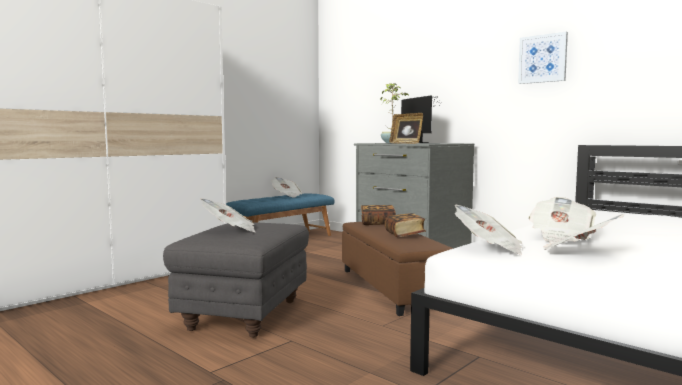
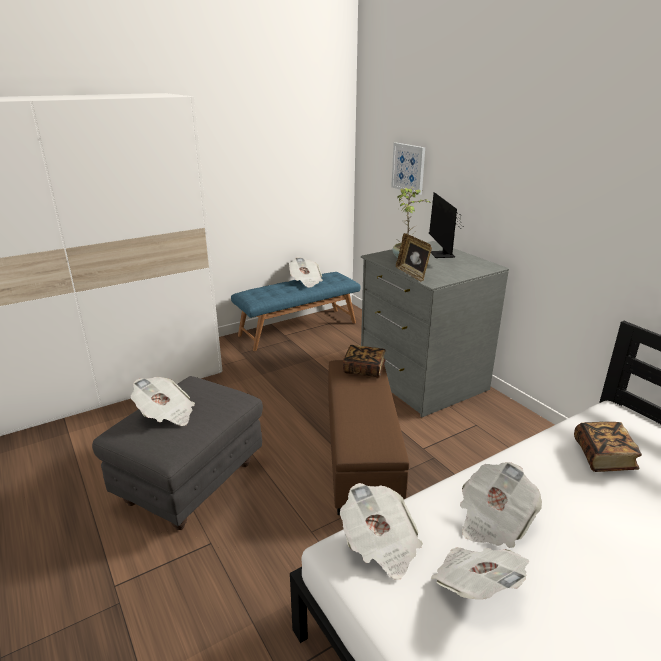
camera: 15 degrees right, 20 degrees up
book [385,213,426,237] -> book moved to [574,422,642,472]
picture [518,31,568,84] -> picture moved to [391,143,425,195]

